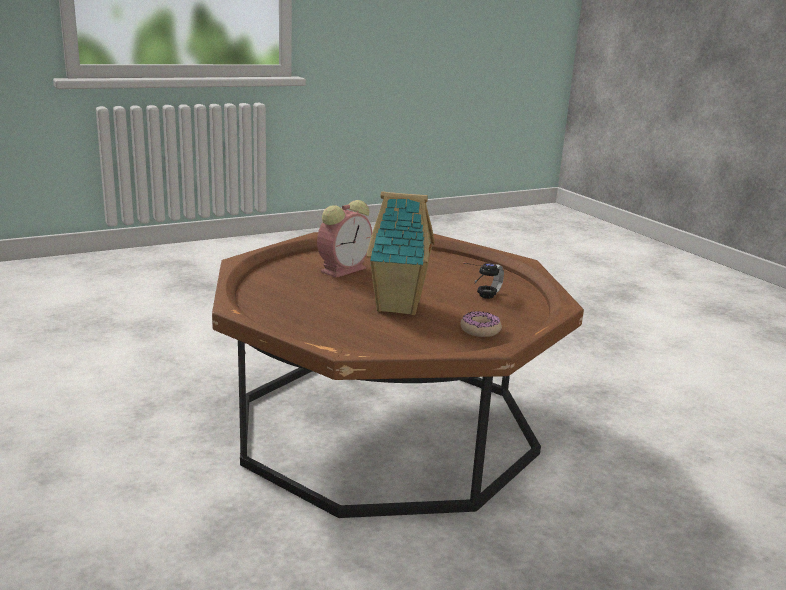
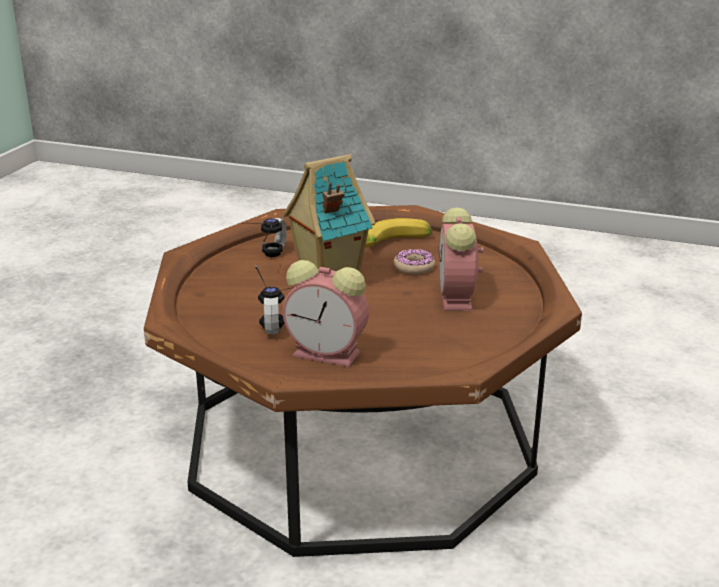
camera: 140 degrees right, 5 degrees up
donut [461,311,502,337] -> donut moved to [394,249,435,275]
none -> headphones [242,218,287,257]
none -> alarm clock [283,260,369,367]
none -> banana [365,218,432,248]

